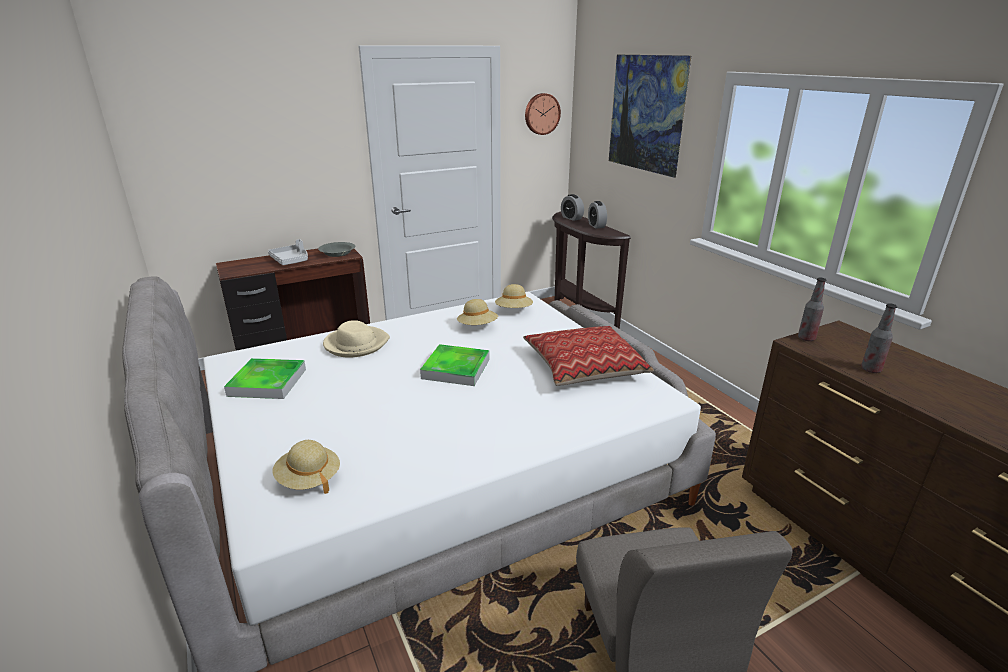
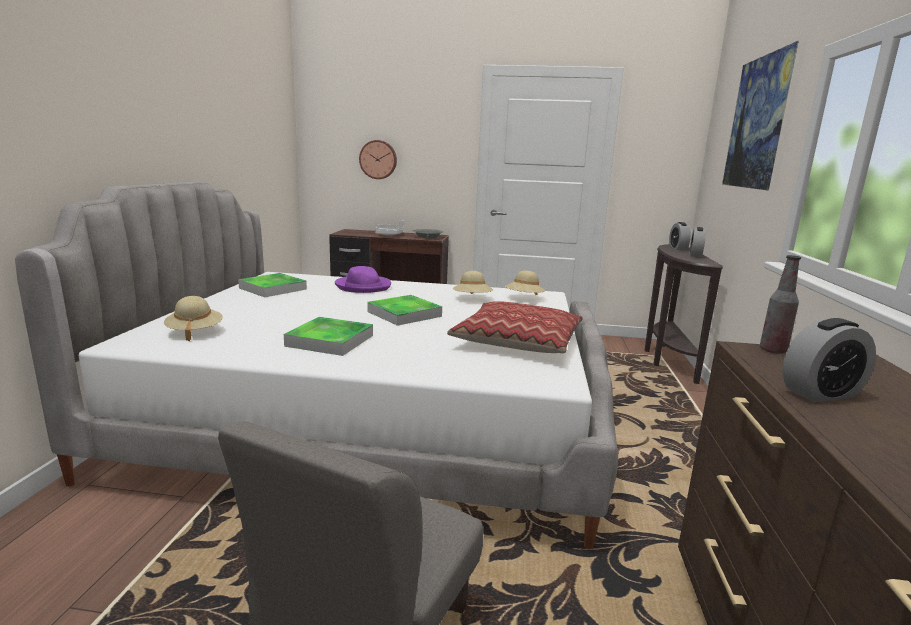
camera: 35 degrees right, 10 degrees down
beige hat [323,320,390,358] -> purple hat [335,266,391,293]
wall clock [525,93,561,135] -> wall clock moved to [359,140,397,179]
bottle [861,303,897,373] -> alarm clock [782,318,876,402]
none -> tray [284,317,373,356]

